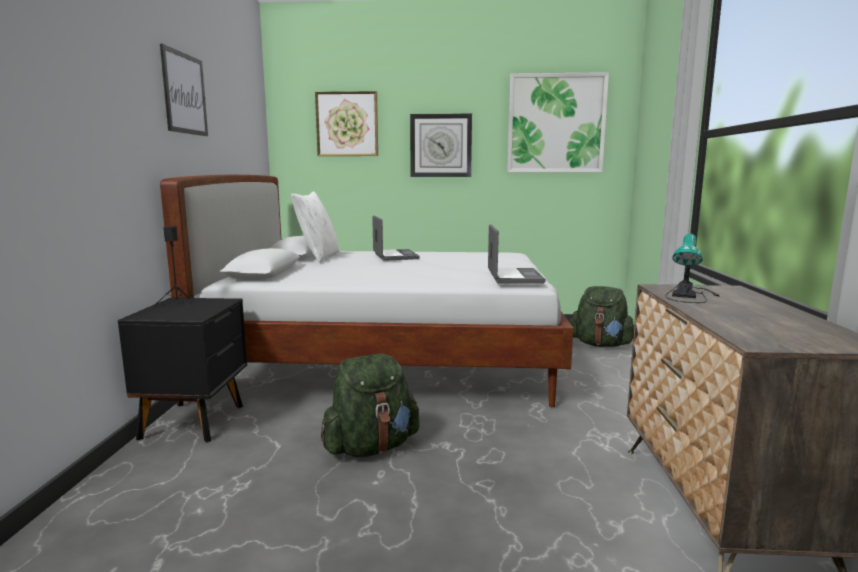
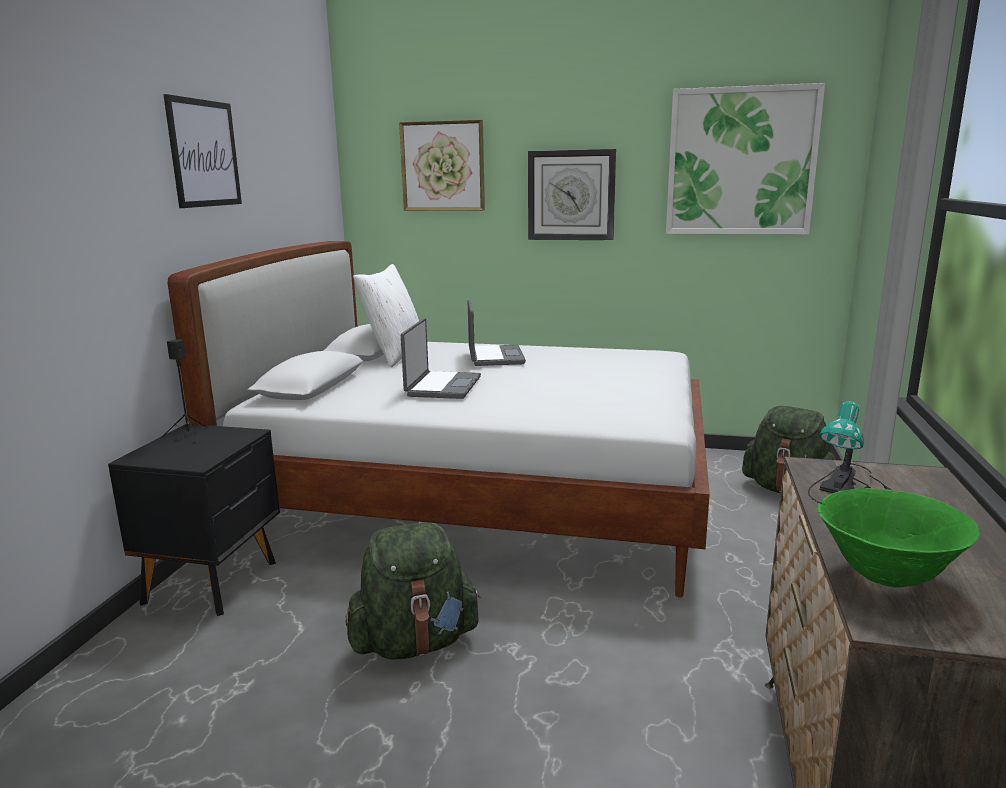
camera: 10 degrees right, 5 degrees up
laptop [488,225,546,284] -> laptop moved to [401,318,481,399]
none -> green bowl [817,488,980,587]

